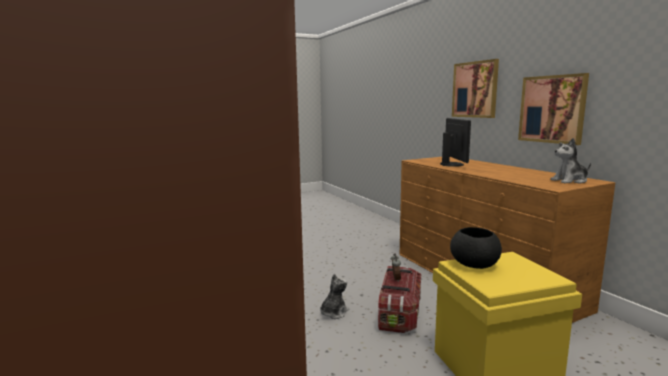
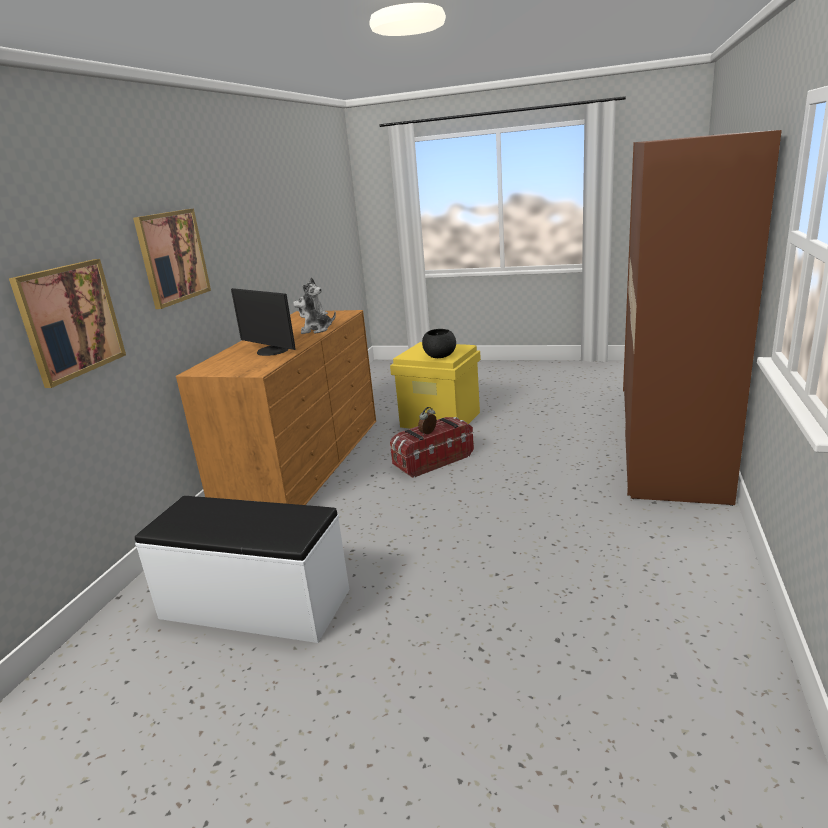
camera: 135 degrees left, 10 degrees up
plush toy [320,274,349,319] -> plush toy moved to [293,290,336,334]
monitor [440,118,471,167] -> monitor turned 90 degrees counterclockwise [231,288,295,356]
picture [518,73,589,145] -> picture moved to [9,259,126,388]
none -> white bench [135,496,349,643]

